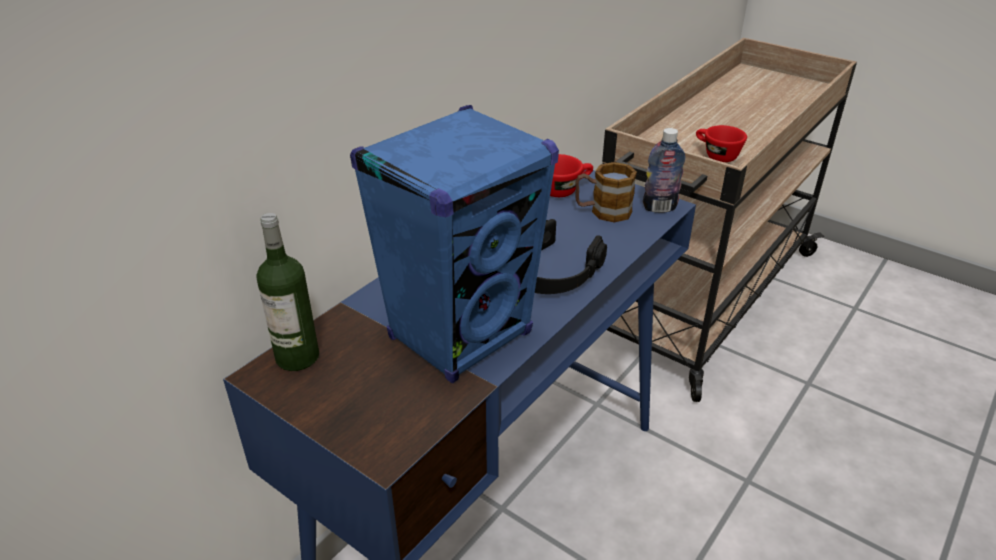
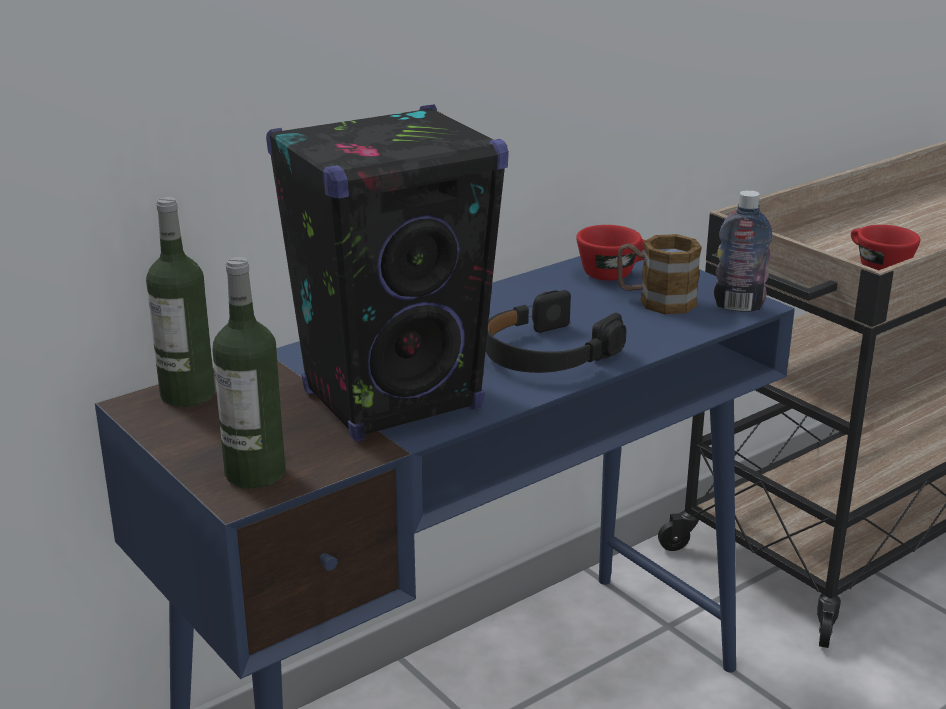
camera: 15 degrees right, 10 degrees down
blue speaker [350,105,559,383] -> black speaker [266,105,509,441]
none -> bottle [213,257,285,489]

